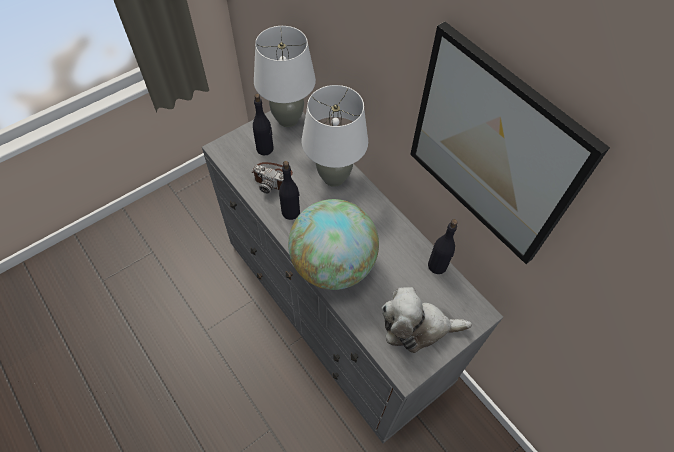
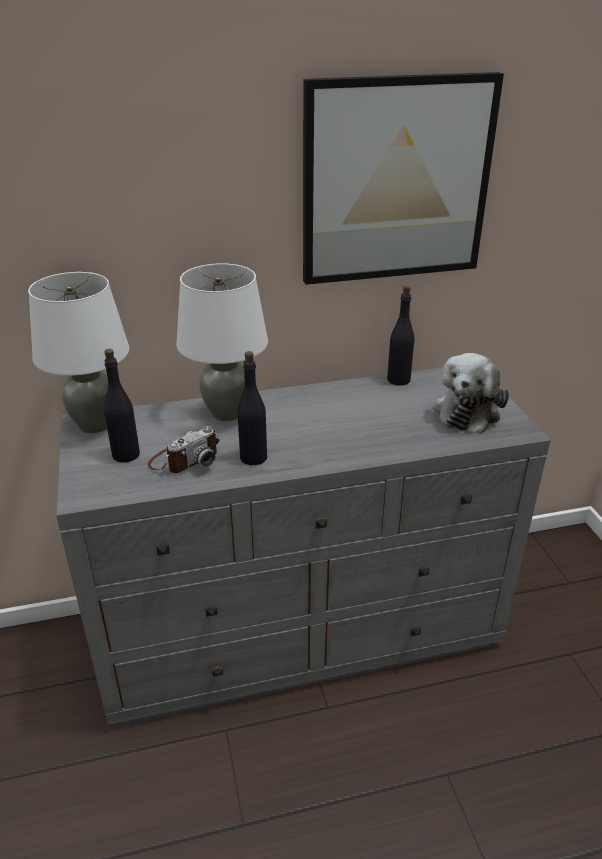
camera: 65 degrees left, 25 degrees down
globe [288,199,379,290] -> none

